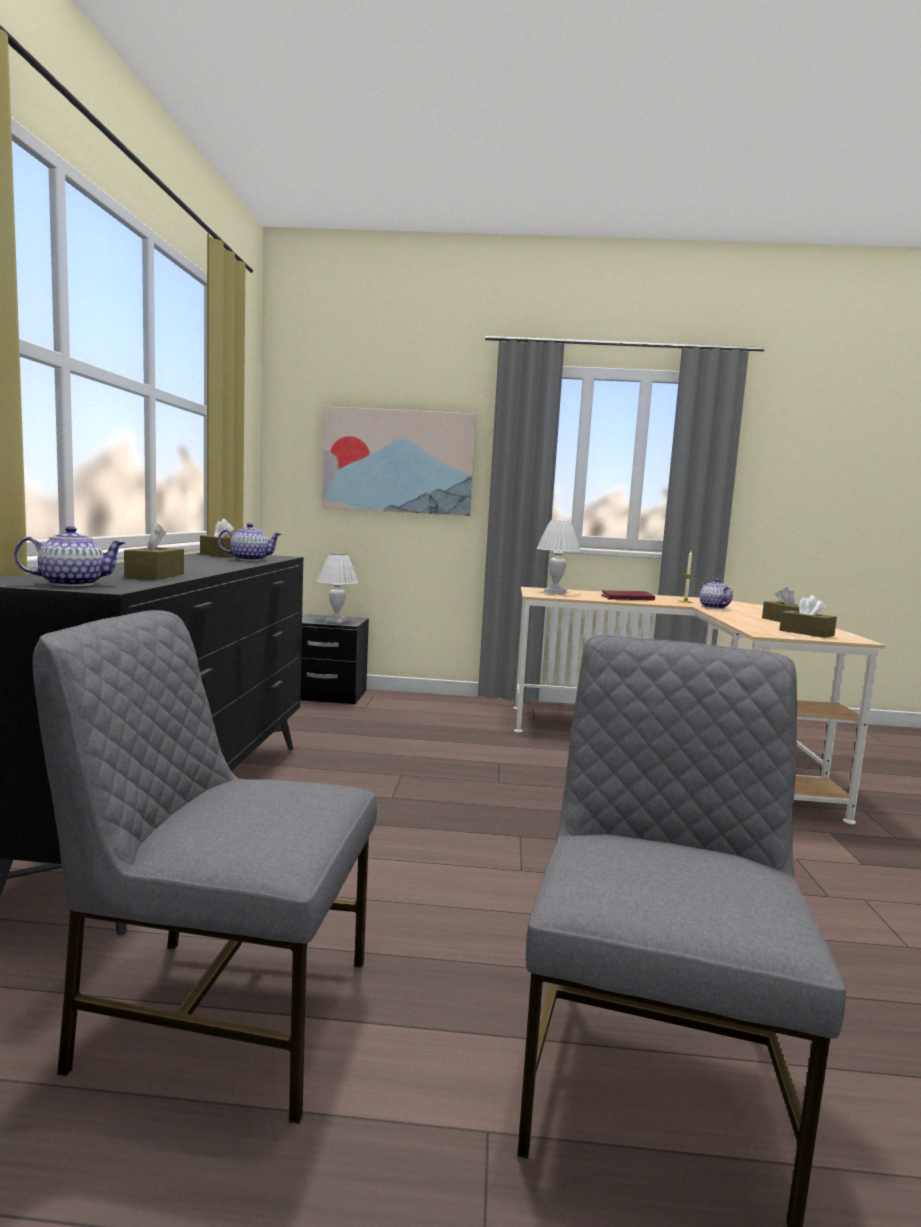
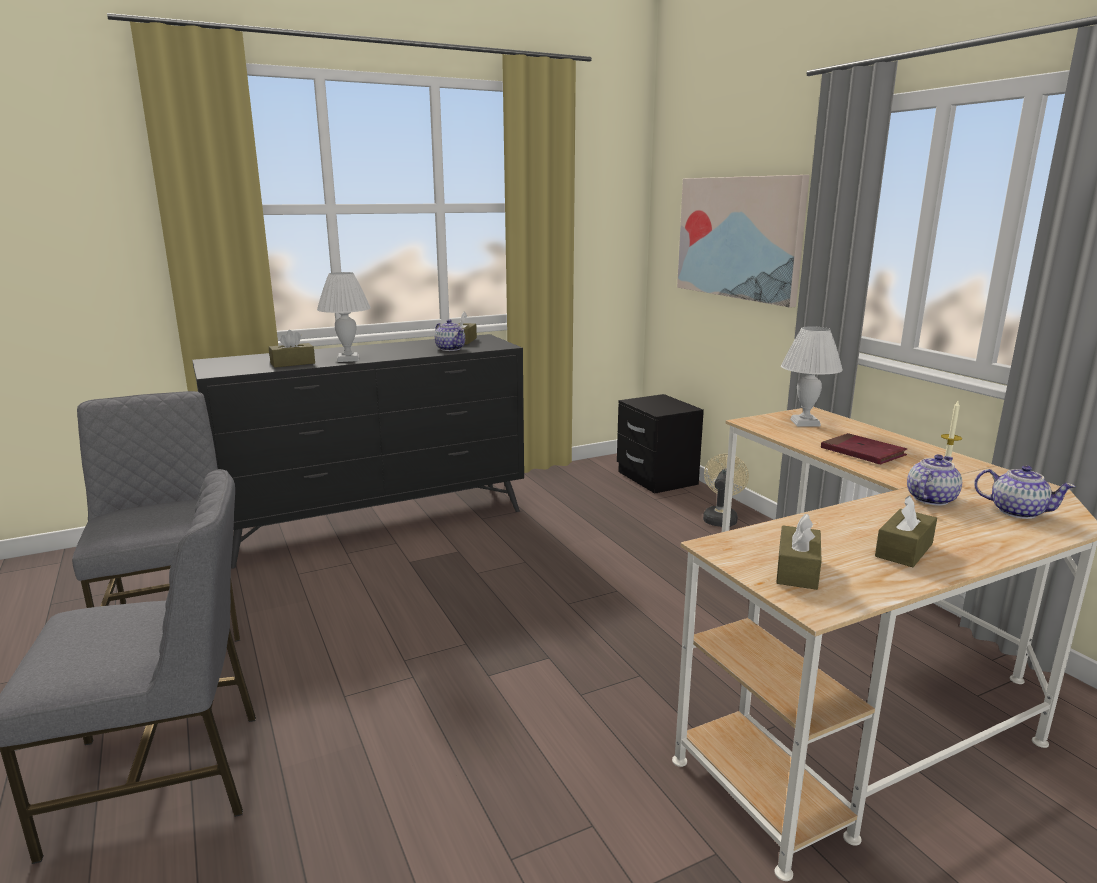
camera: 60 degrees right, 10 degrees up
teapot [14,526,126,586] -> teapot moved to [974,465,1076,519]
white table lamp [317,554,358,623] -> white table lamp moved to [317,272,371,362]
none -> beige fan [703,454,749,527]

